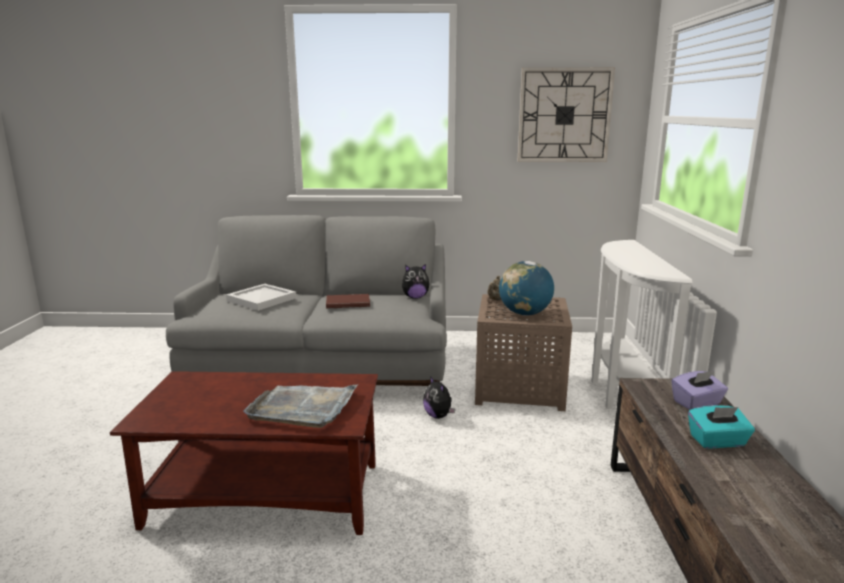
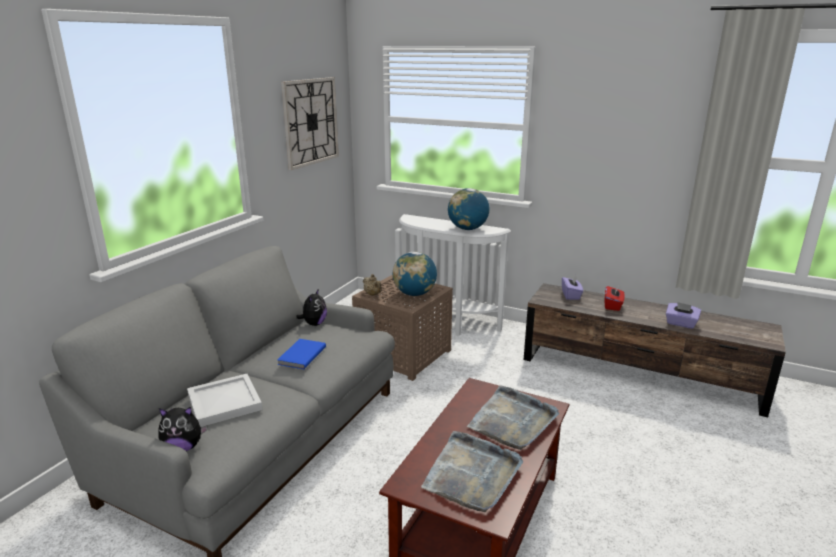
camera: 65 degrees left, 5 degrees up
brown book [326,294,370,309] -> blue book [277,339,326,369]
plush toy [423,376,455,419] -> plush toy moved to [159,407,207,451]
turquoise tissue box [688,405,755,449] -> red tissue box [604,286,625,311]
none -> grey tray [421,431,523,512]
none -> globe [448,188,489,230]
none -> purple tissue box [666,302,701,329]

